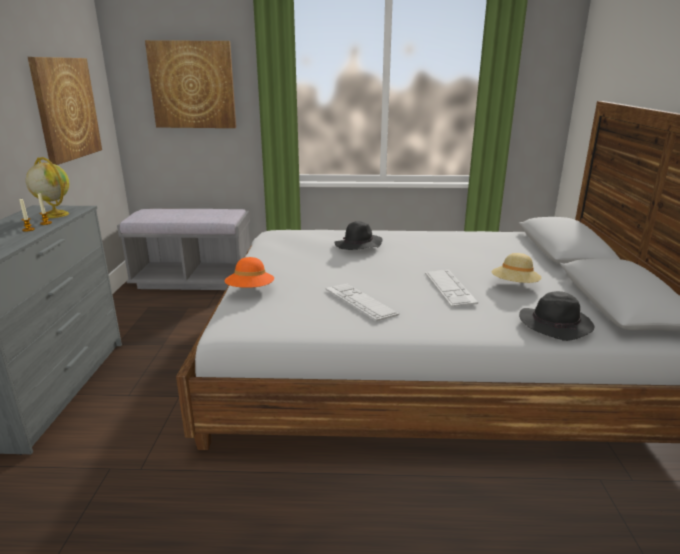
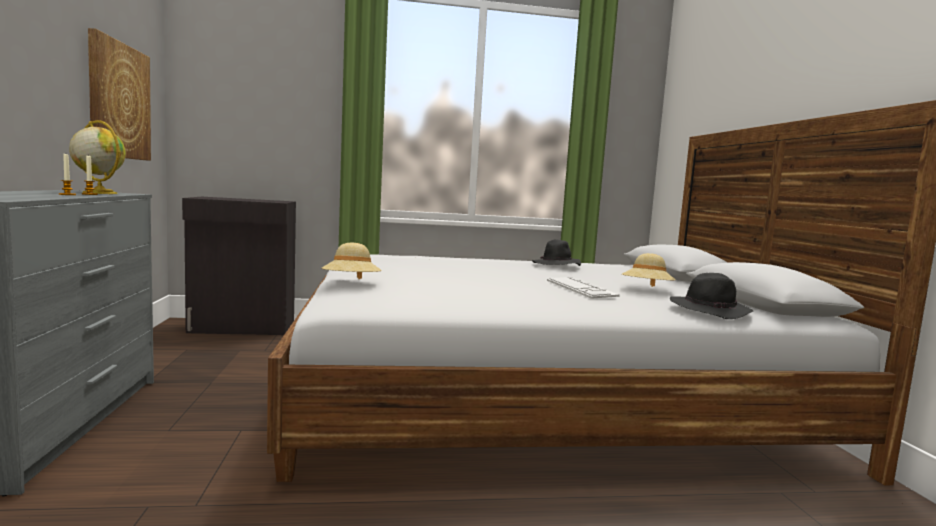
camera: 10 degrees left, 15 degrees down
grey bench [117,209,250,290] -> black cabinet [182,197,296,335]
picture [145,40,236,128] -> none
orange hat [225,257,274,288] -> beige hat [322,243,381,279]
keyboard [325,284,399,321] -> none
black hat [335,221,382,250] -> black hat moved to [532,239,581,266]

